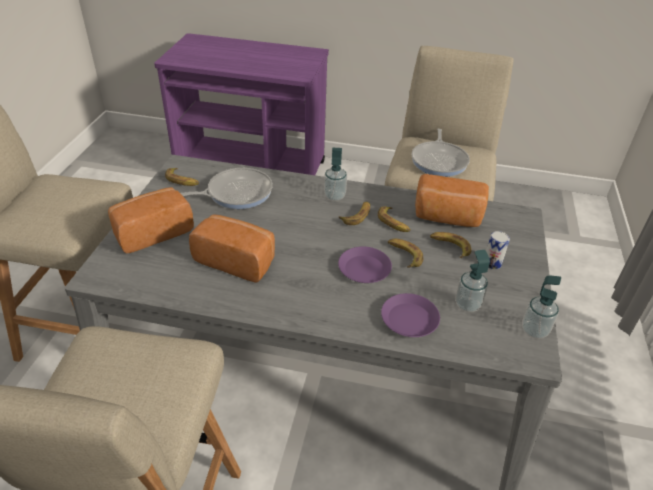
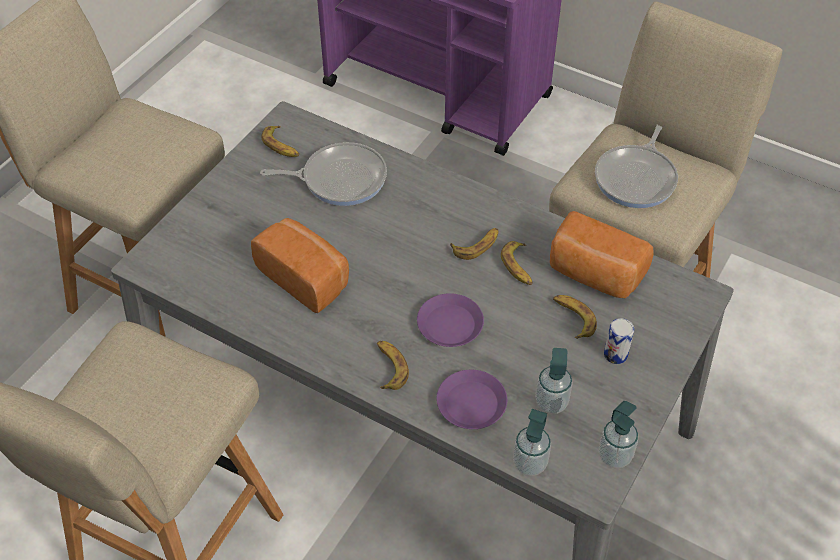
camera: 20 degrees right, 10 degrees up
bread [108,187,194,254] -> none
soap dispenser [324,148,347,201] -> soap dispenser moved to [513,409,551,476]
banana [388,239,423,268] -> banana moved to [377,341,409,390]

